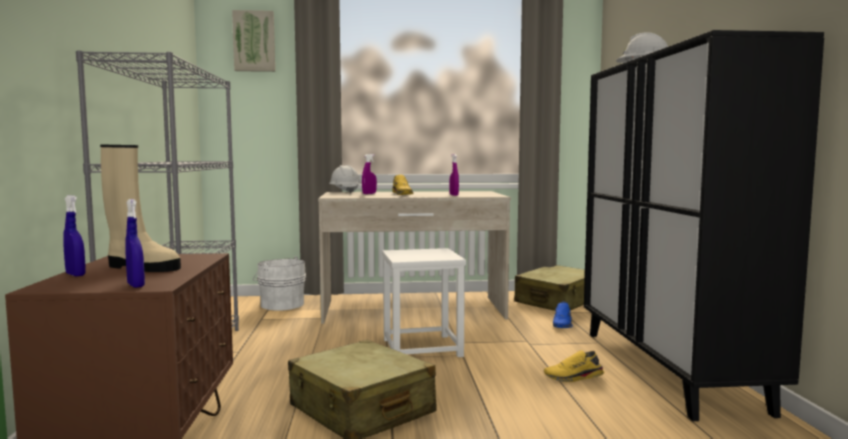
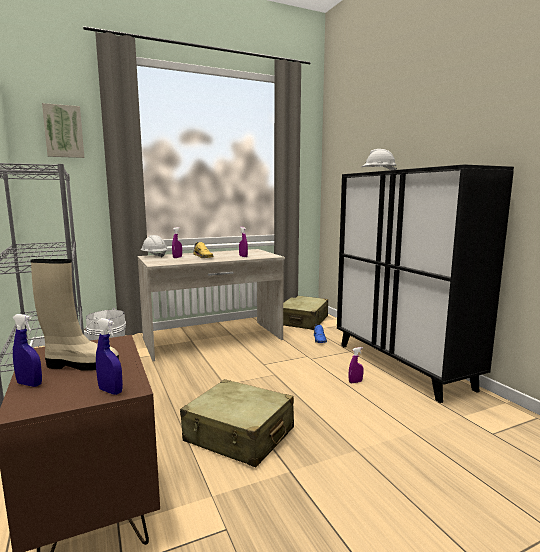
camera: 20 degrees left, 5 degrees up
white stool [382,248,466,357] -> none
yellow shoe [543,350,604,383] -> purple spray bottle [349,347,364,383]

